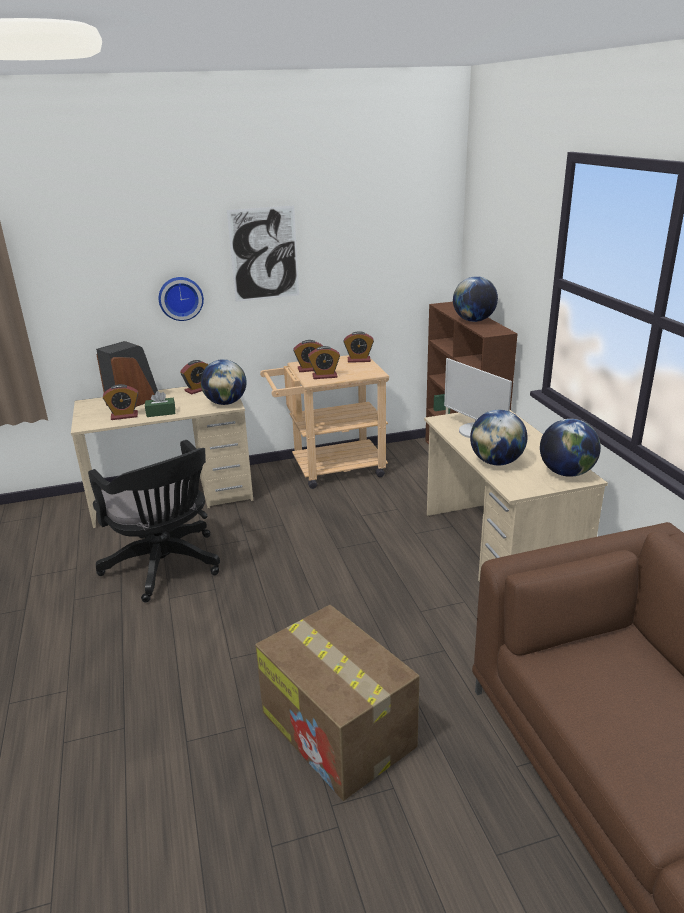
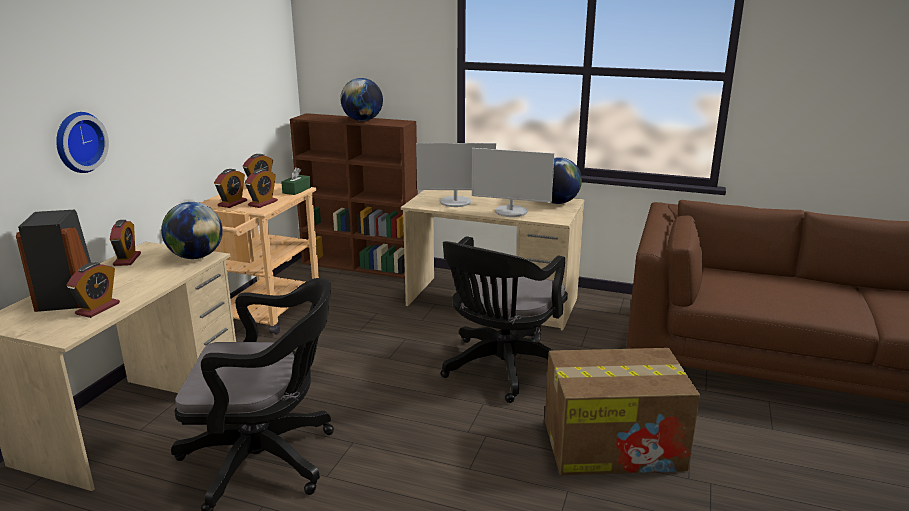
camera: 55 degrees left, 5 degrees down
green tissue box [145,391,175,417] -> green tissue box moved to [281,167,311,195]
picture [227,206,299,302] -> none
globe [470,410,527,465] -> monitor [472,148,554,217]
none -> black office chair [440,236,568,403]

